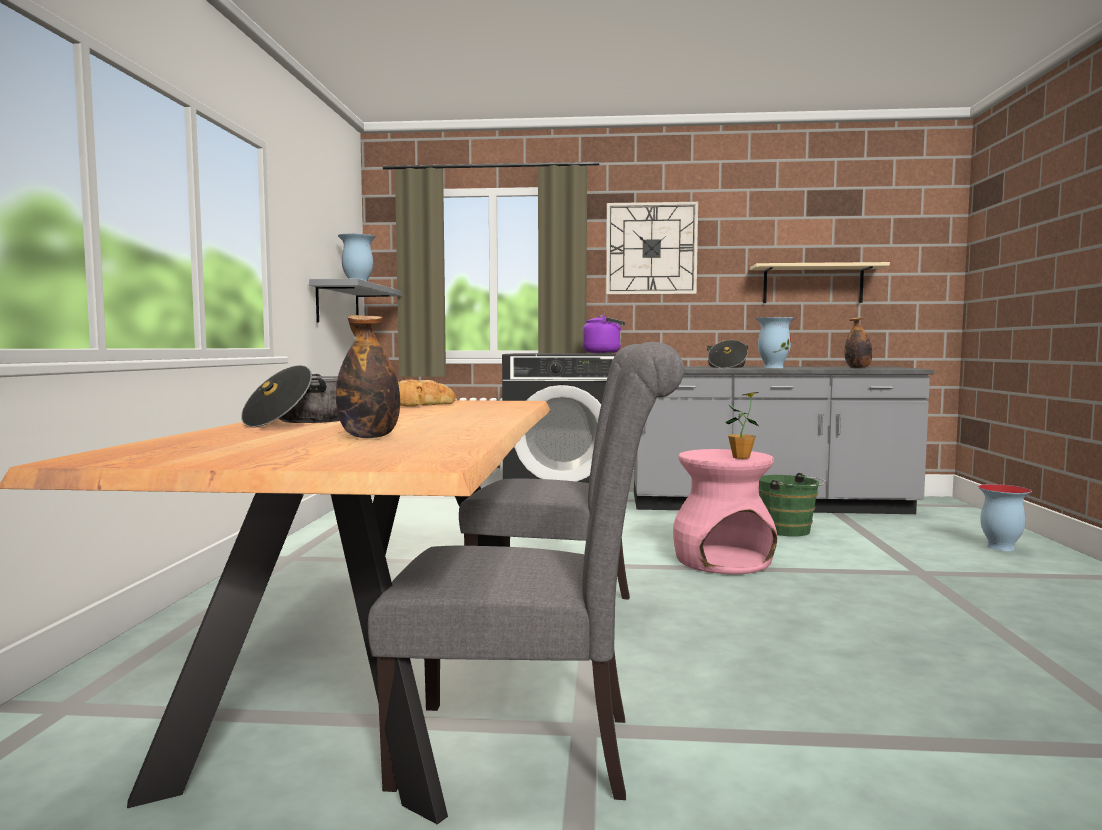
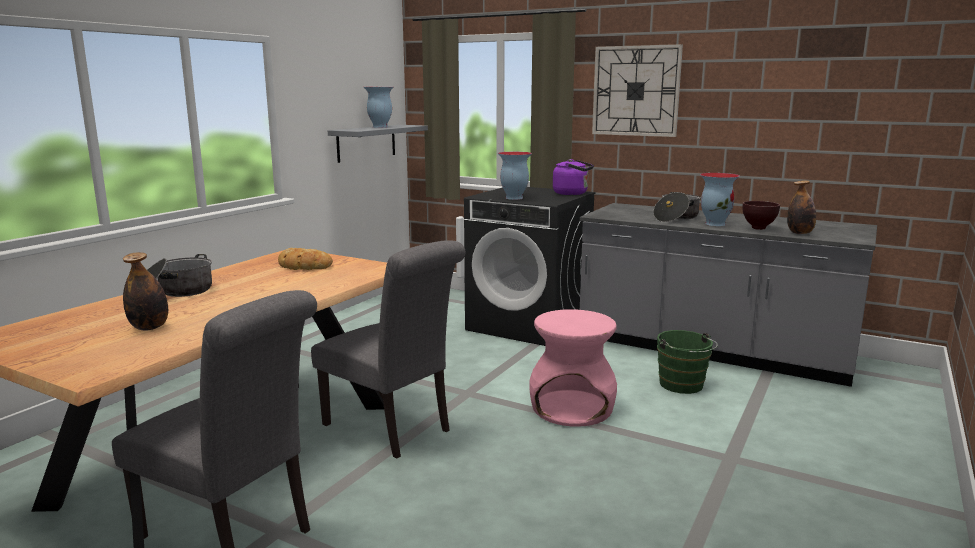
camera: 25 degrees right, 10 degrees up
potted plant [725,392,759,459] -> none
beige shelf [750,262,890,303] -> none
vase [978,484,1032,551] -> vase moved to [498,152,532,200]
none -> brown bowl [743,201,780,230]

